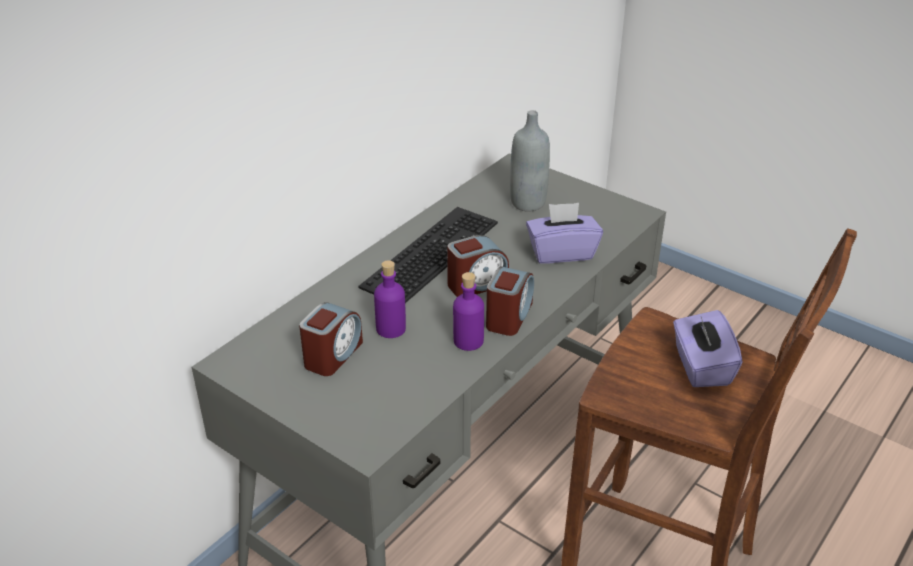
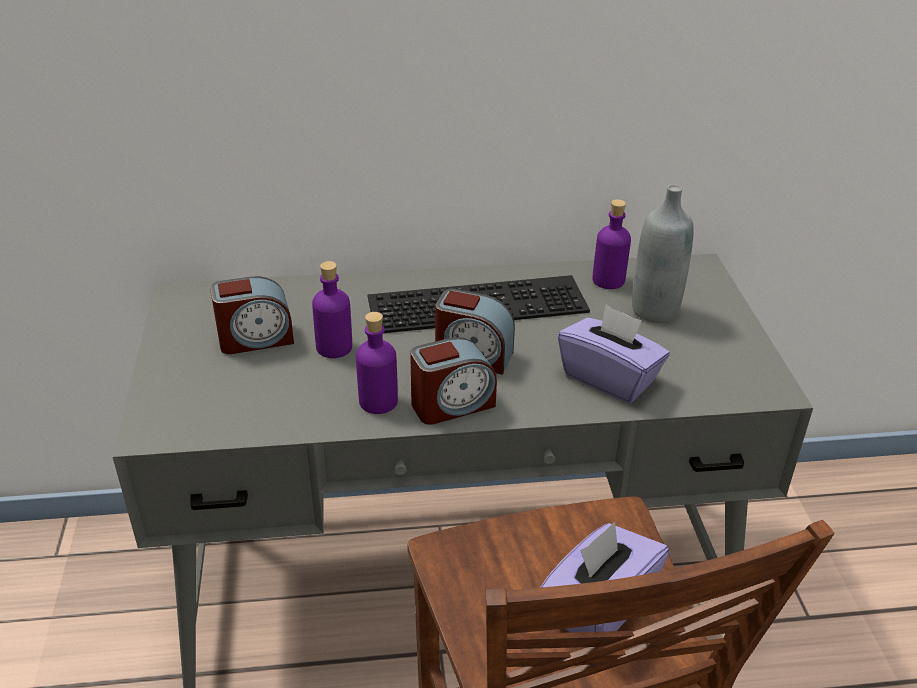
camera: 45 degrees right, 0 degrees up
none -> purple bottle [592,199,631,289]

